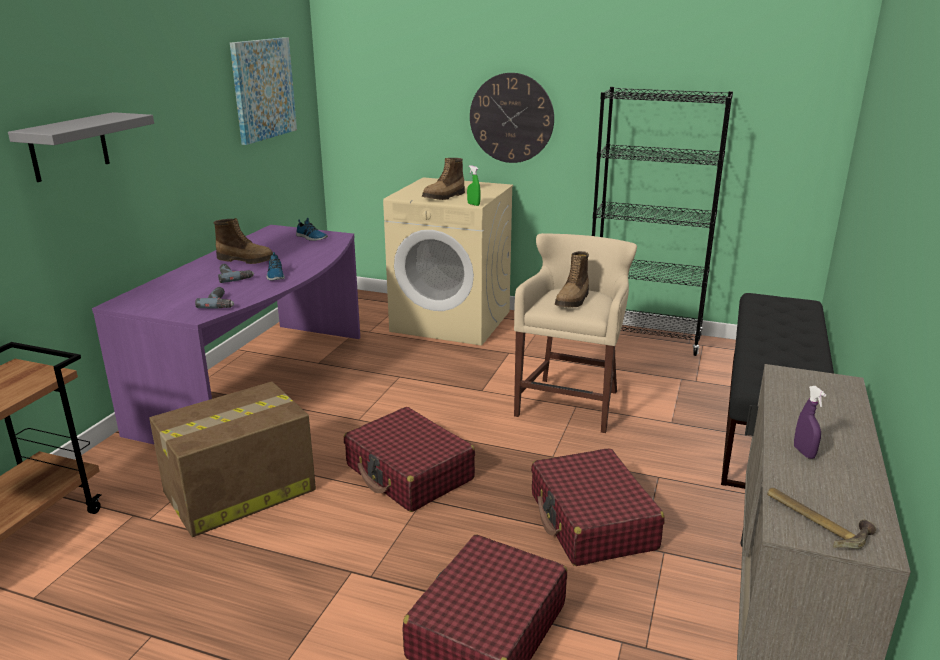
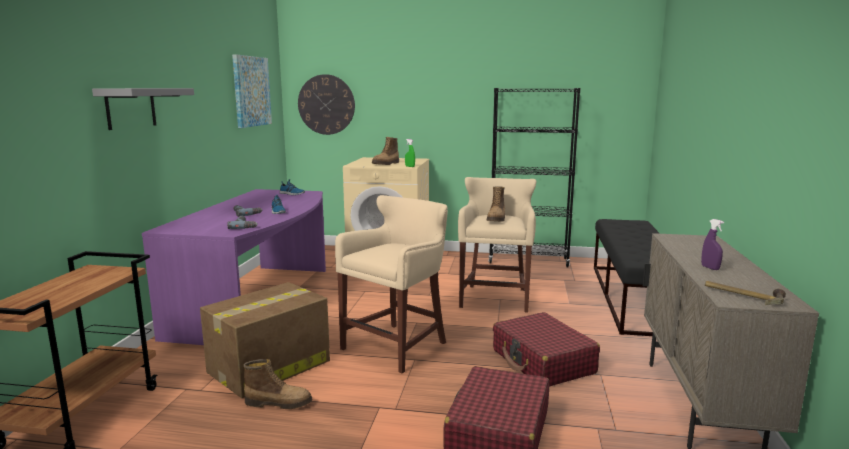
camera: 10 degrees left, 10 degrees down
boot [213,218,273,264] -> boot moved to [243,359,312,409]
red suitcase [344,407,475,512] -> beige stool [335,195,448,373]
wall clock [470,73,554,163] -> wall clock moved to [298,74,355,135]

